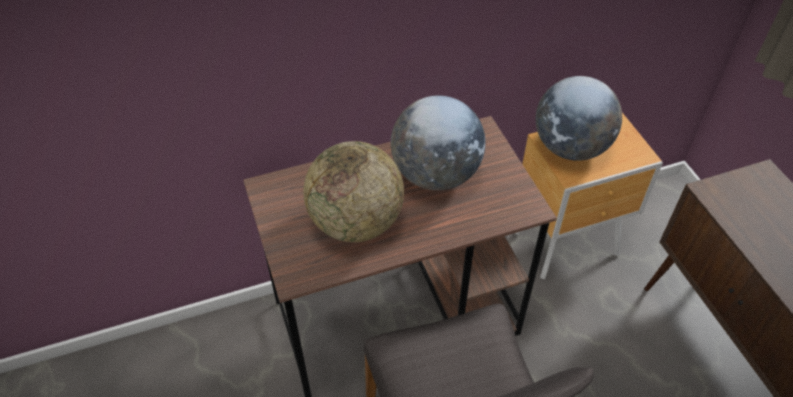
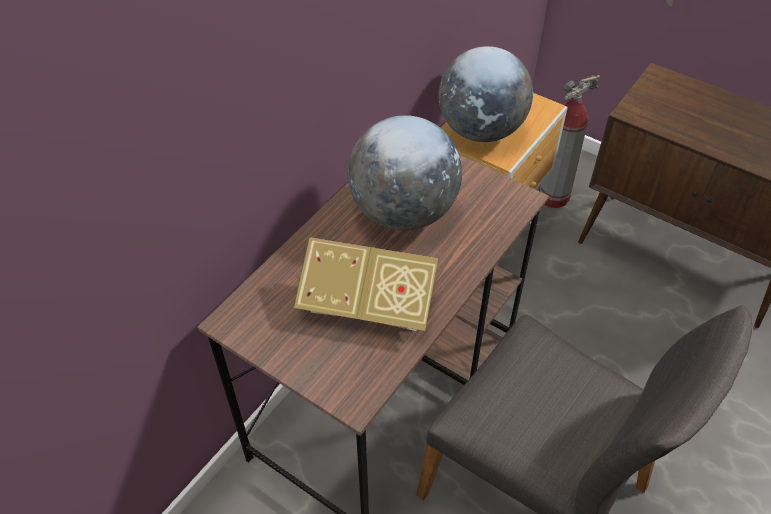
camera: 35 degrees left, 0 degrees up
globe [303,141,404,242] -> book [294,237,438,331]
none -> fire extinguisher [539,75,600,208]

